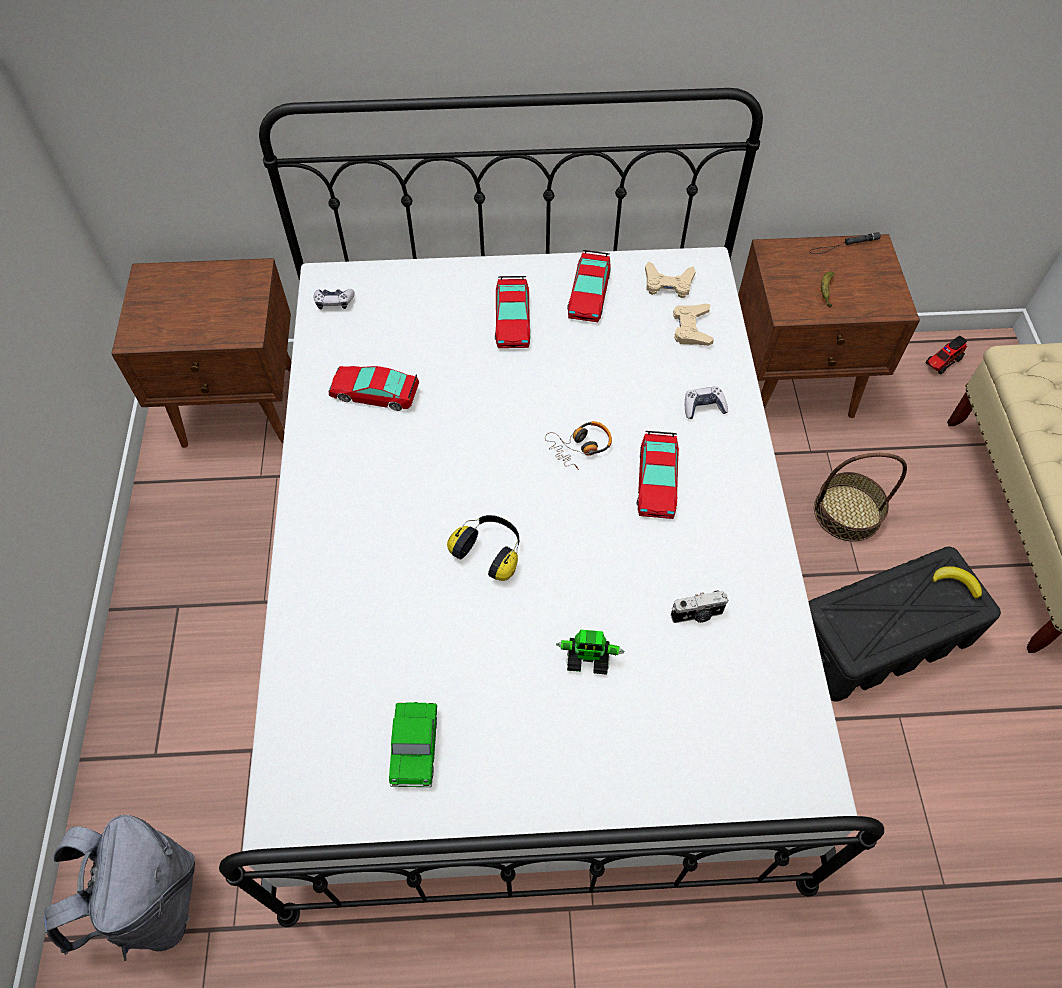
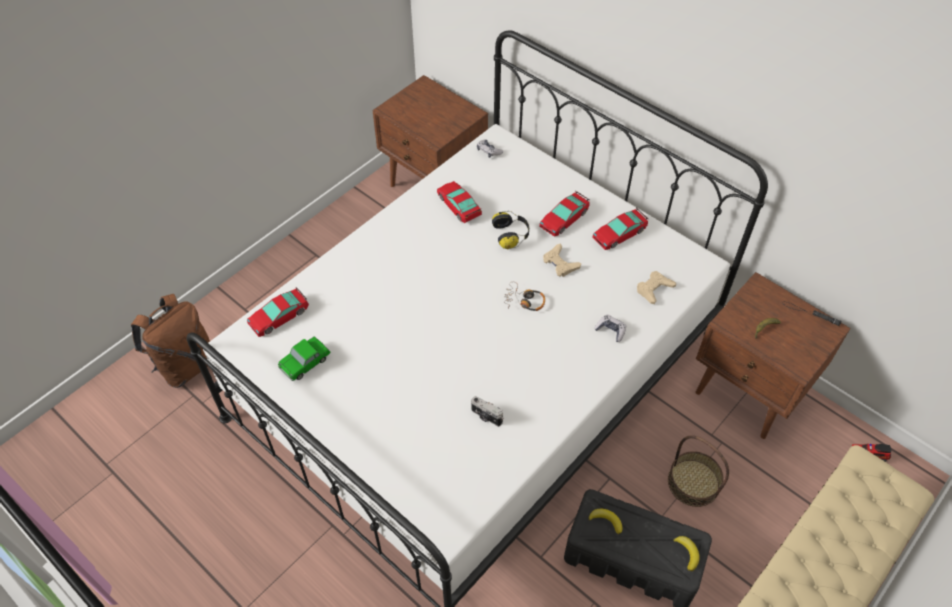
camera: 45 degrees right, 5 degrees down
grey backpack [44,815,195,961] -> brown backpack [131,294,210,388]
headphones [447,515,519,581] -> headphones moved to [492,211,529,249]
toy robot [556,630,625,675] -> none
toy car [636,431,679,519] -> toy car moved to [247,287,309,337]
beige game controller [645,262,696,298] -> beige game controller moved to [543,243,581,277]
none -> banana [588,509,623,534]

